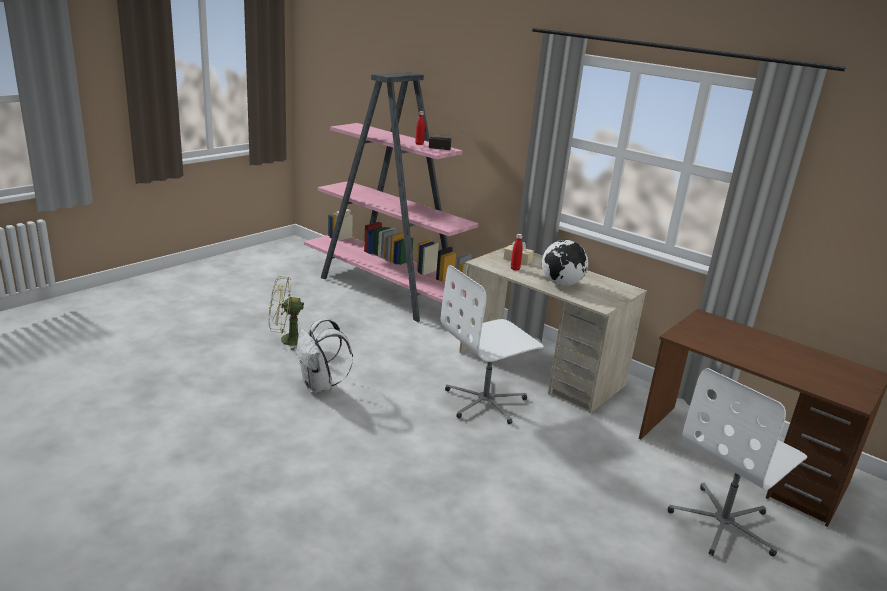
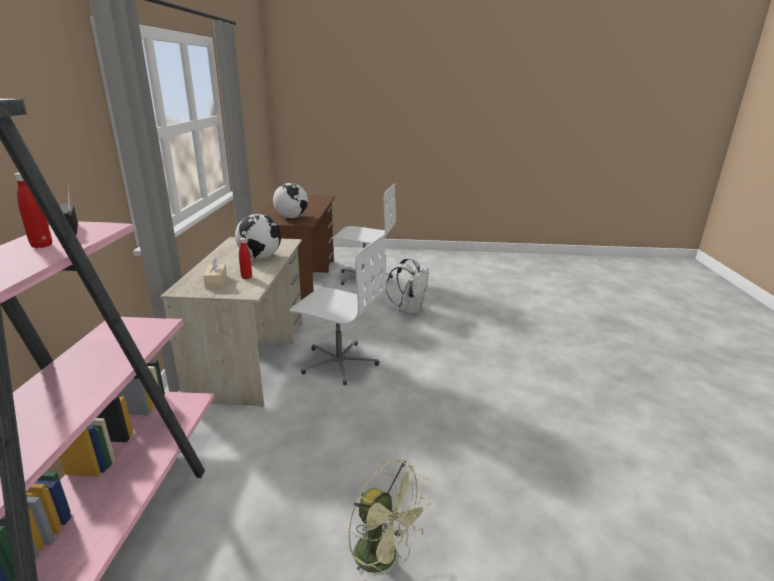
camera: 125 degrees left, 0 degrees up
white backpack [297,318,353,393] -> white backpack moved to [386,258,429,316]
none -> globe [273,183,308,218]

